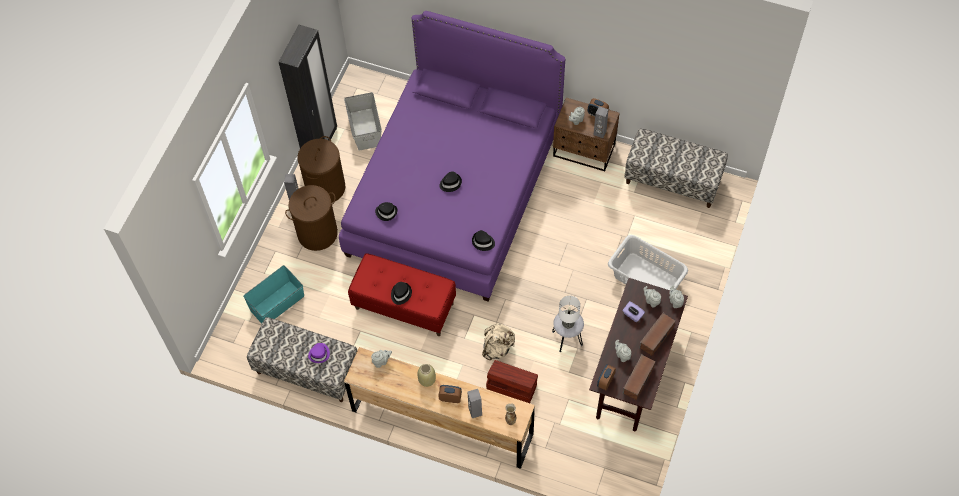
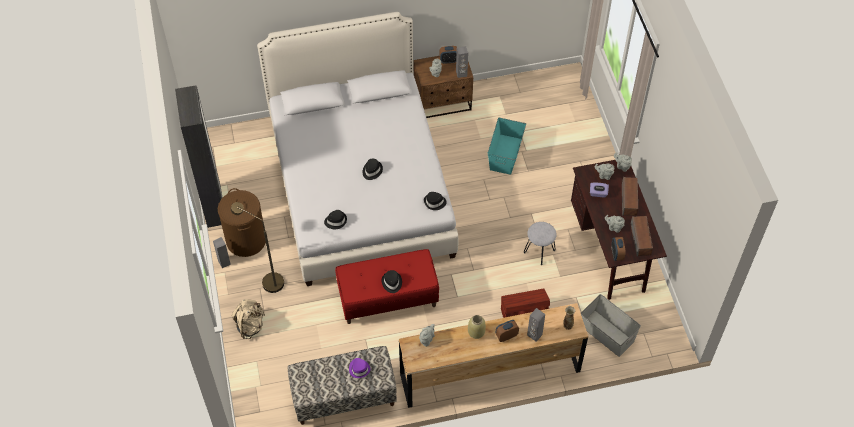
camera: 35 degrees left, 5 degrees down
turquoise storage box [243,265,304,323] -> turquoise storage box moved to [488,118,526,175]
brown laundry basket [285,185,338,251] -> brown floor lamp [231,202,284,293]
purple bed [339,11,565,301] -> white bed [257,12,458,286]
grey storage box [344,92,382,151] -> grey storage box moved to [581,294,641,357]
beige backpack [482,323,515,360] -> beige backpack moved to [232,299,265,339]
table lamp [559,296,580,329] -> none
grey laundry basket [608,235,688,290] -> none
bench [624,128,728,208] -> none

